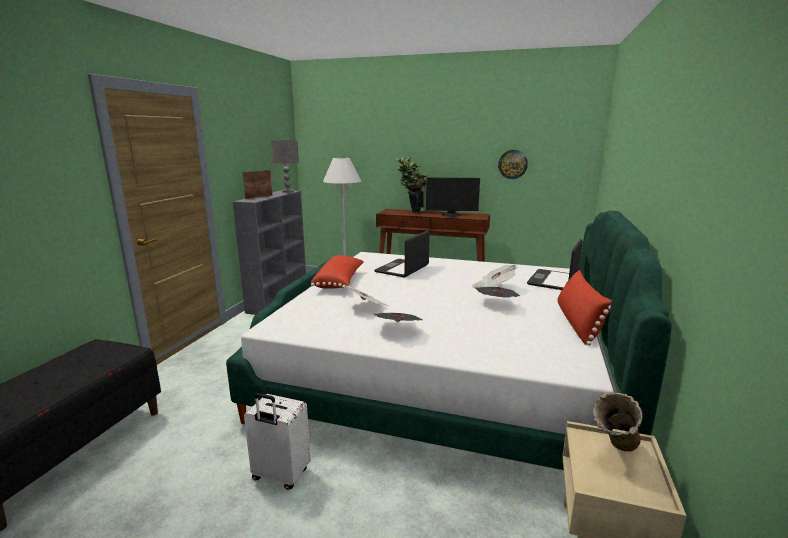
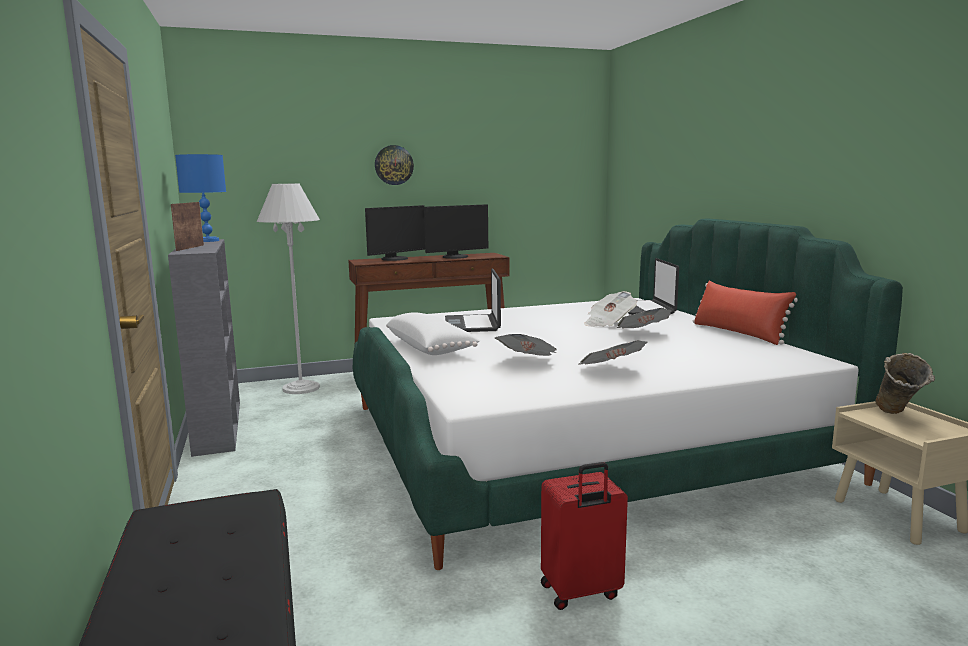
camera: 35 degrees left, 5 degrees down
white suitcase [244,393,311,490] -> red suitcase [541,462,628,610]
grey table lamp [271,141,299,193] -> blue table lamp [175,154,226,242]
red pillow [311,255,364,289] -> white pillow [386,312,480,355]
potted plant [396,156,427,214] -> monitor [365,205,425,261]
wall clock [498,150,528,179] -> wall clock moved to [375,145,414,185]

